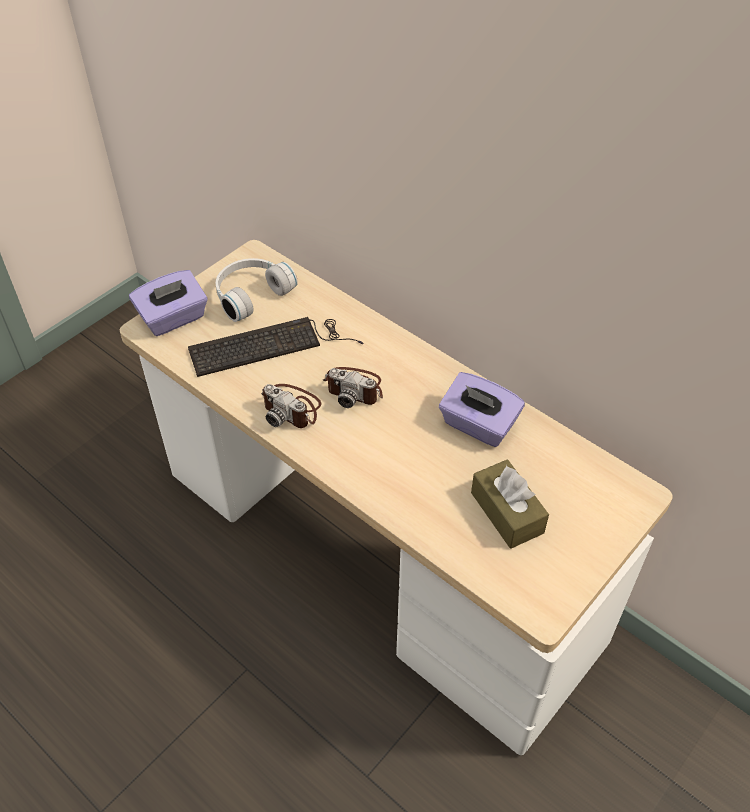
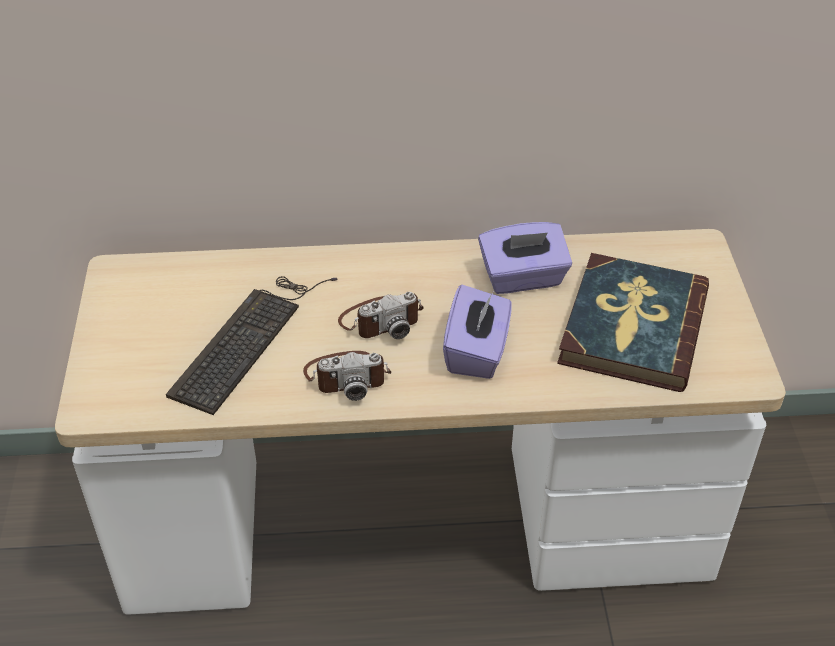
camera: 45 degrees left, 5 degrees down
purple tissue box [129,270,207,336] -> purple tissue box moved to [443,285,512,379]
white headphones [216,258,298,322] -> none
brown tissue box [471,460,549,549] -> book [557,253,709,392]

